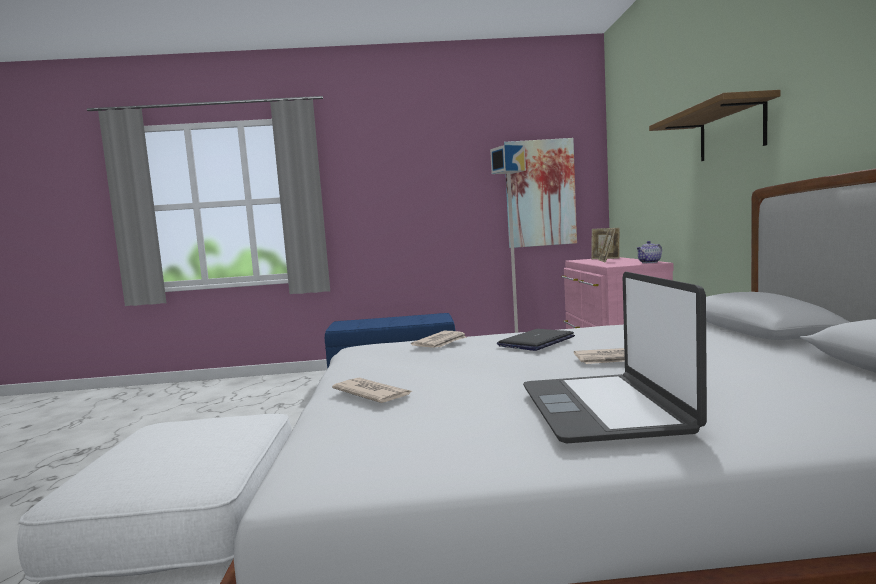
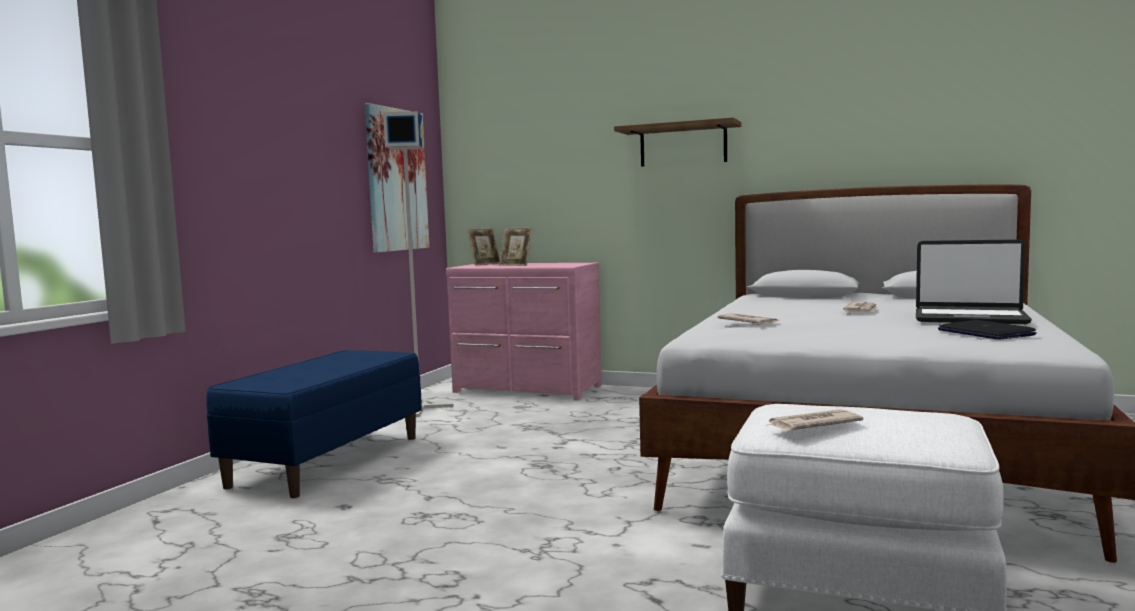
camera: 65 degrees left, 0 degrees up
newspaper [332,378,412,403] -> newspaper moved to [768,409,863,431]
laptop [497,329,575,351] -> laptop moved to [938,320,1037,340]
teapot [637,241,662,263] -> none

